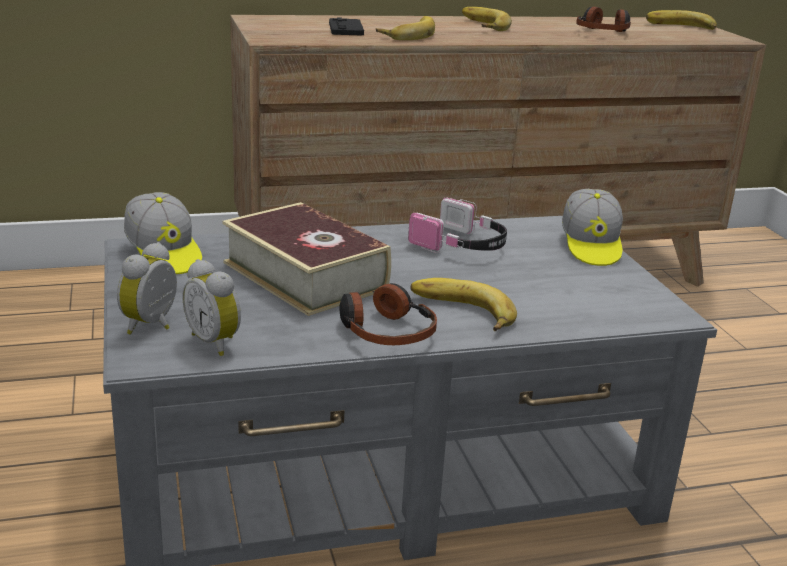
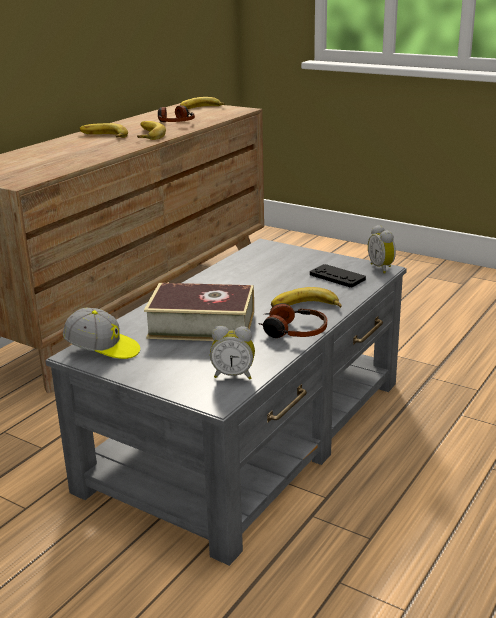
camera: 40 degrees left, 0 degrees up
alarm clock [117,242,177,335] -> alarm clock moved to [368,225,396,273]
black game controller [329,17,364,36] -> black game controller moved to [310,264,366,287]
banana [376,16,435,40] -> banana moved to [137,121,166,140]
headphones [408,197,507,253] -> none
cap [562,189,623,266] -> none

